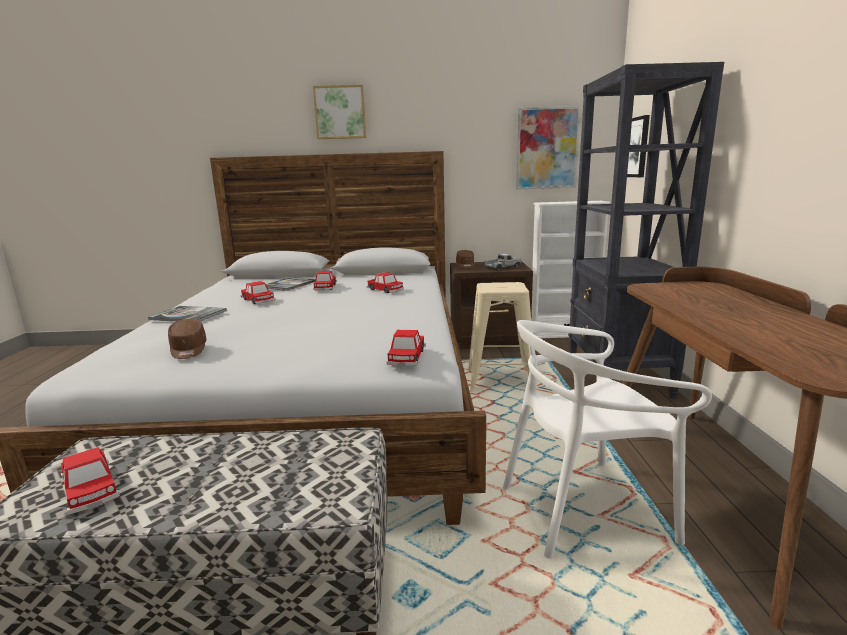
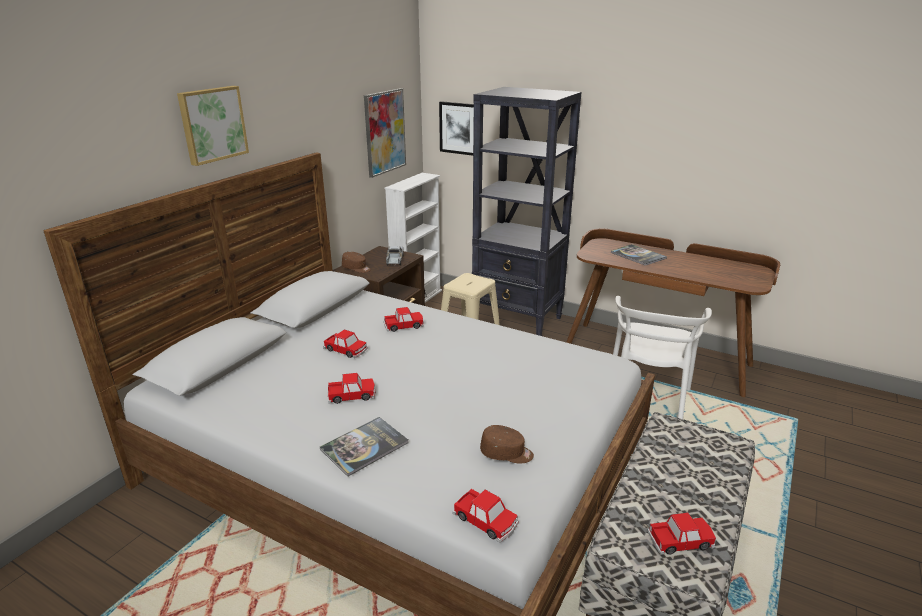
camera: 60 degrees left, 10 degrees up
book [266,277,316,291] -> book moved to [611,244,667,266]
toy car [386,330,426,366] -> toy car moved to [452,489,518,543]

